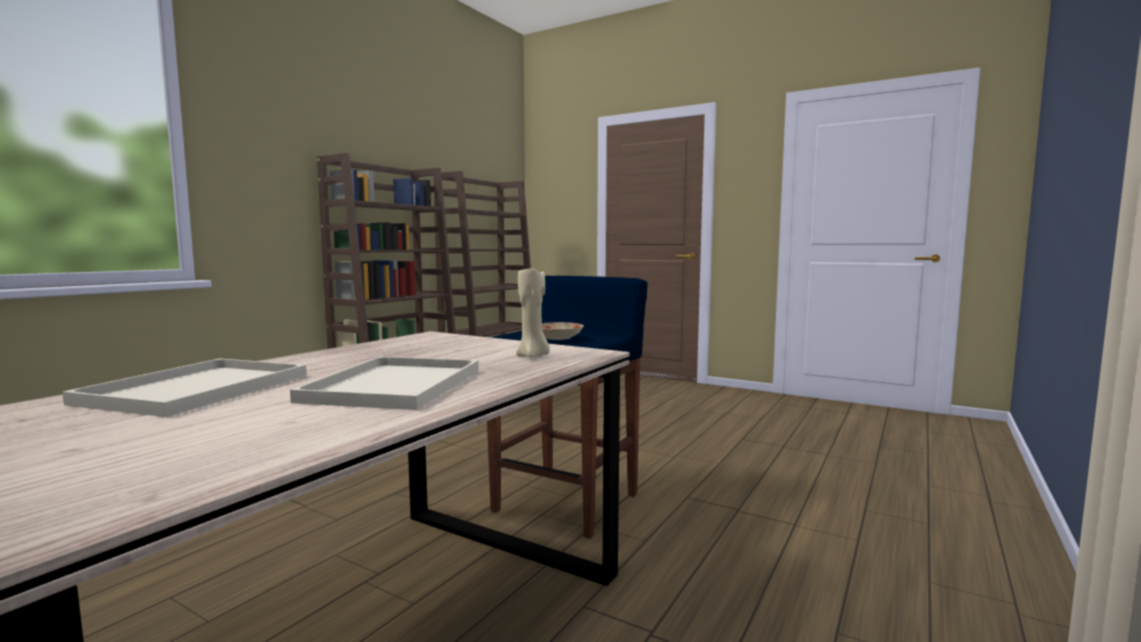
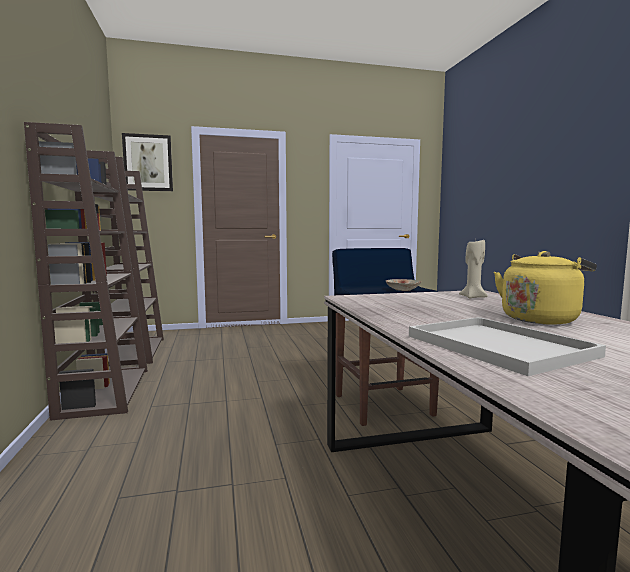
camera: 45 degrees left, 0 degrees up
white tray [290,357,479,410] -> yellow kettle [494,251,597,325]
none -> picture [122,133,173,191]

